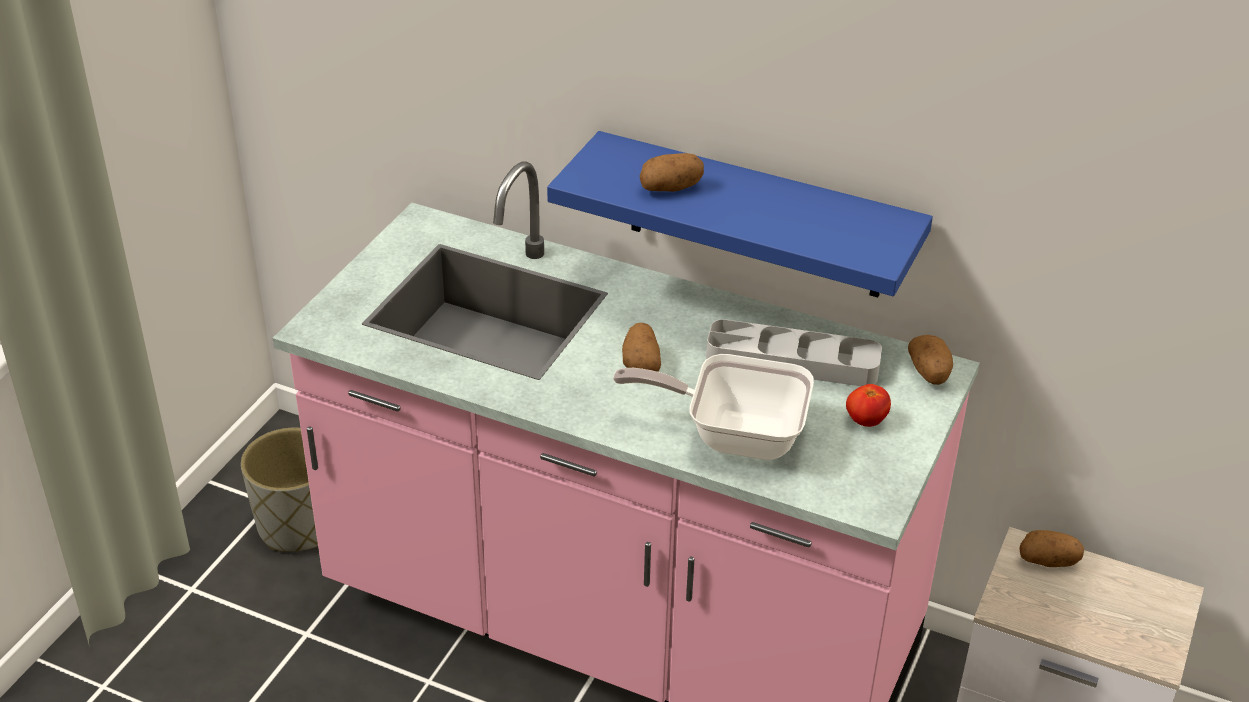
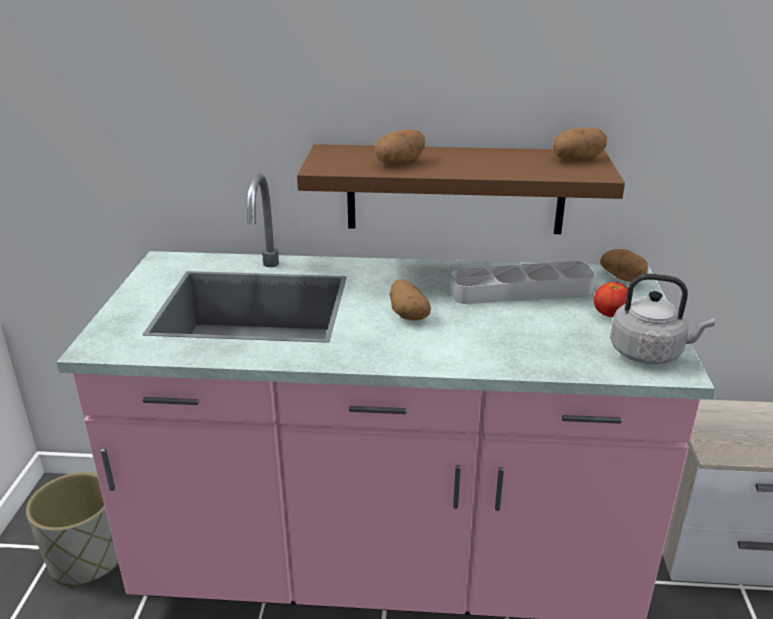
camera: 20 degrees left, 10 degrees down
blue shelf [547,131,933,298] -> brown shelf [297,144,625,234]
frying pan [613,354,814,460] -> none
potato [1019,530,1084,567] -> potato moved to [552,128,607,160]
none -> grey kettle [610,274,715,365]

